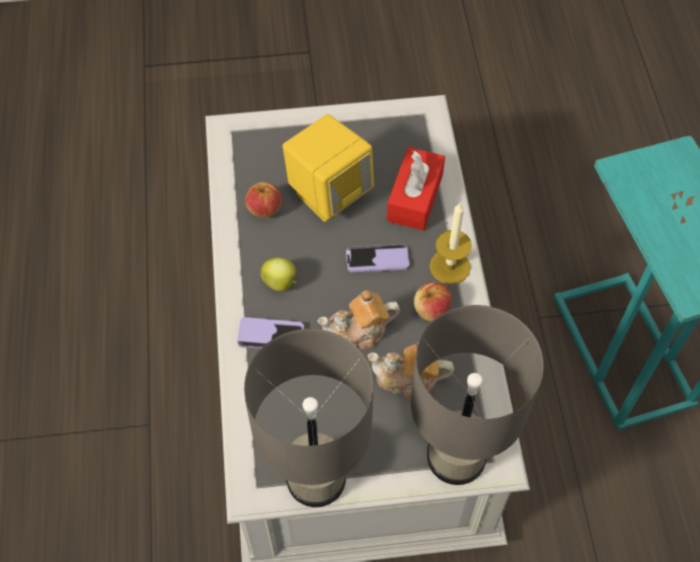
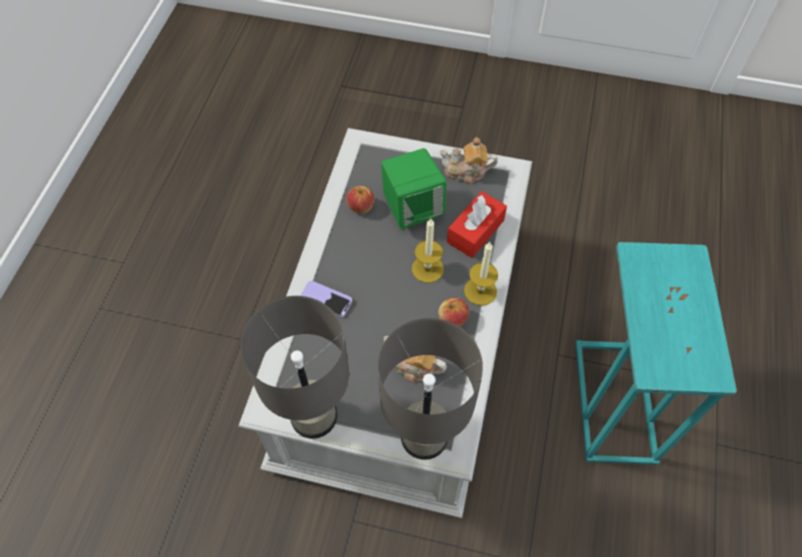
camera: 20 degrees right, 0 degrees up
apple [260,258,297,291] -> none
yellow speaker [283,114,374,222] -> green speaker [381,148,446,229]
teapot [317,290,400,350] -> teapot moved to [439,137,498,184]
phone [346,244,409,273] -> candle [412,219,444,283]

